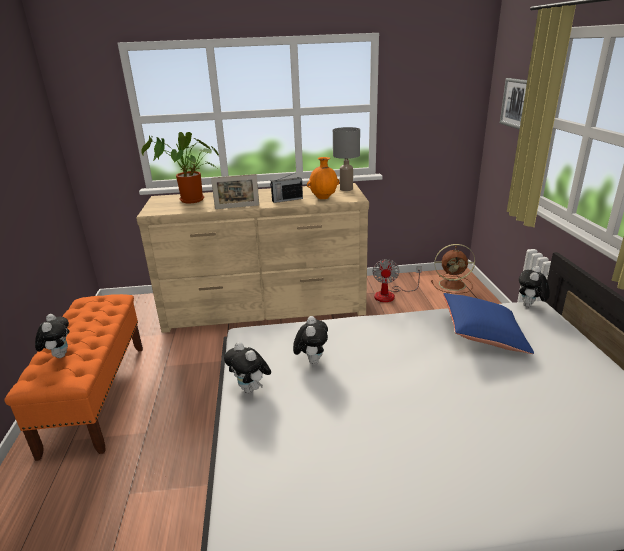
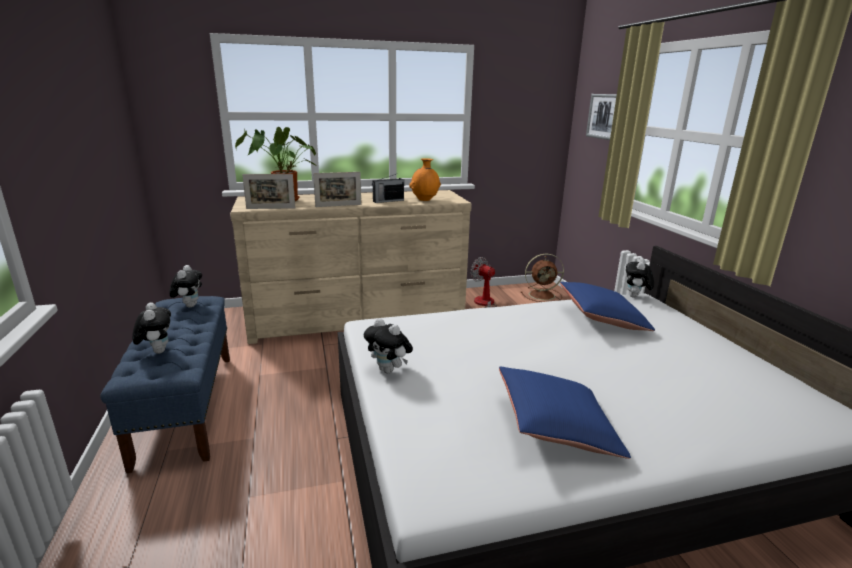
camera: 10 degrees left, 5 degrees down
orange bench [4,294,143,461] -> blue bench [100,296,230,473]
plush toy [293,316,328,365] -> plush toy moved to [169,265,202,308]
grey table lamp [333,127,360,191] -> none
fan [372,259,422,302] -> fan turned 135 degrees clockwise [471,257,497,308]
none -> picture frame [242,174,295,209]
none -> blue pillow [499,367,631,459]

